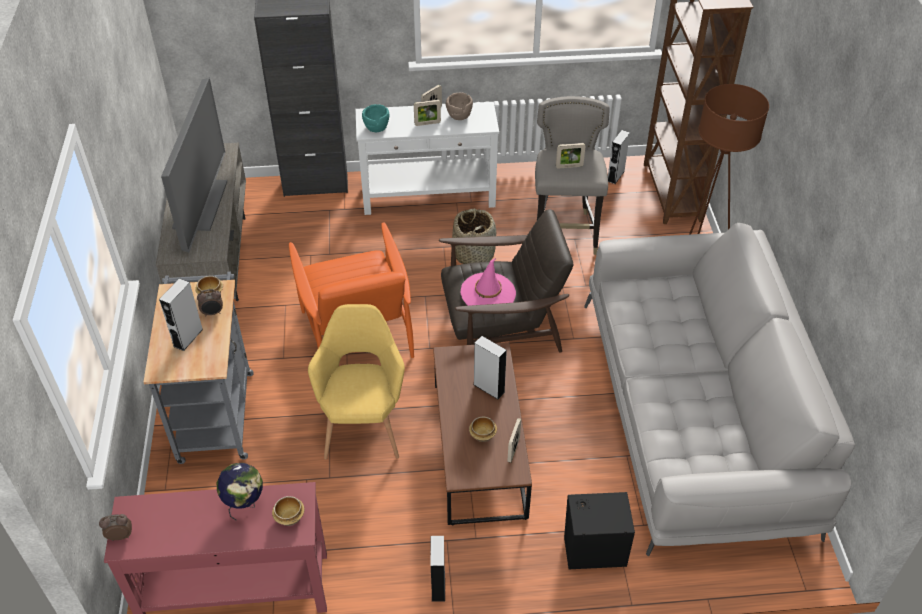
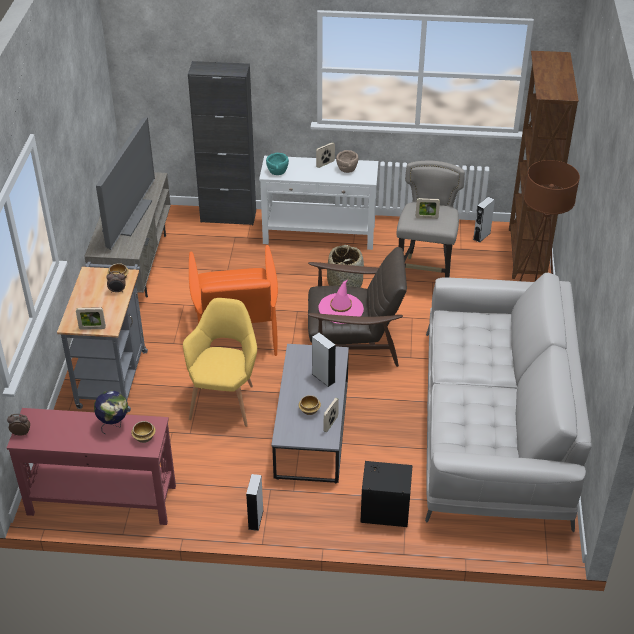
camera: 10 degrees right, 5 degrees down
grey speaker [159,278,203,351] -> none
picture frame [414,100,441,126] -> picture frame moved to [76,307,106,330]
brown coffee table [433,342,532,526] -> grey coffee table [271,344,349,484]

